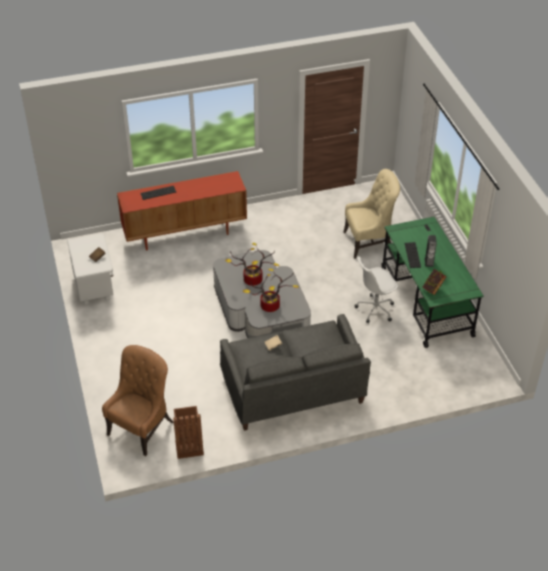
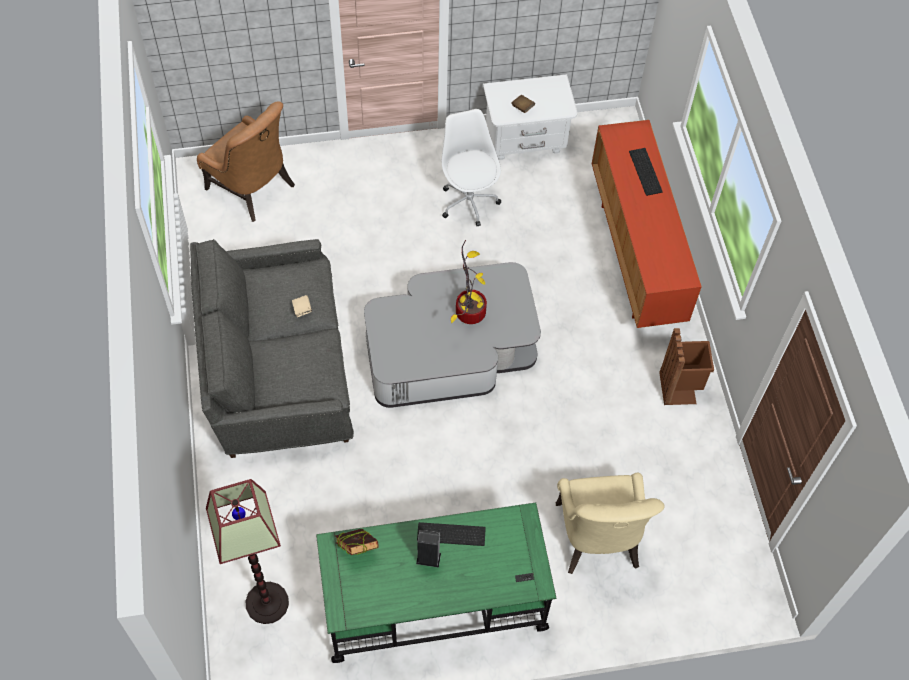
camera: 95 degrees right, 15 degrees up
brown trash can [173,406,204,459] -> brown trash can moved to [659,328,714,405]
potted plant [243,268,299,312] -> none
white office chair [354,256,398,323] -> white office chair moved to [442,109,501,227]
none -> floor lamp [206,479,289,624]

